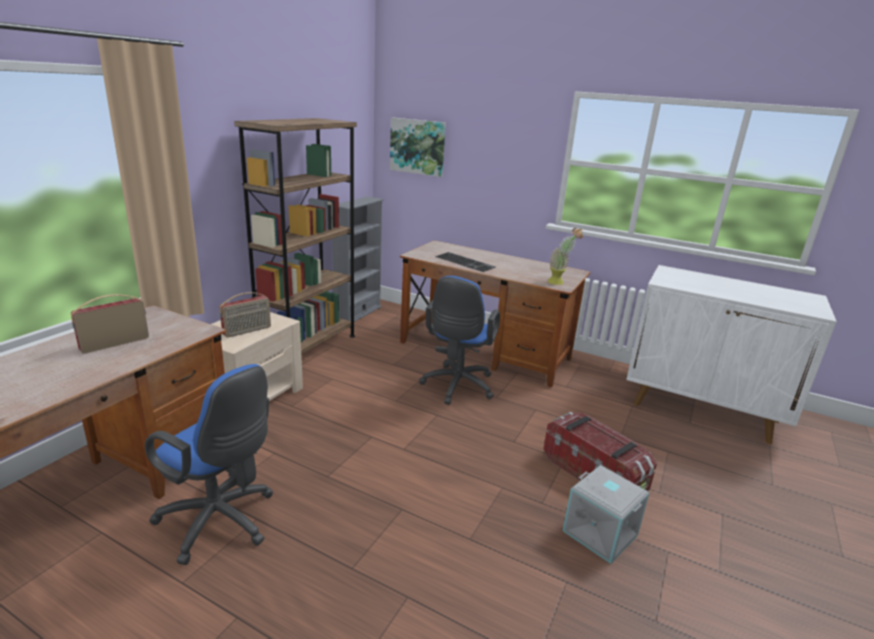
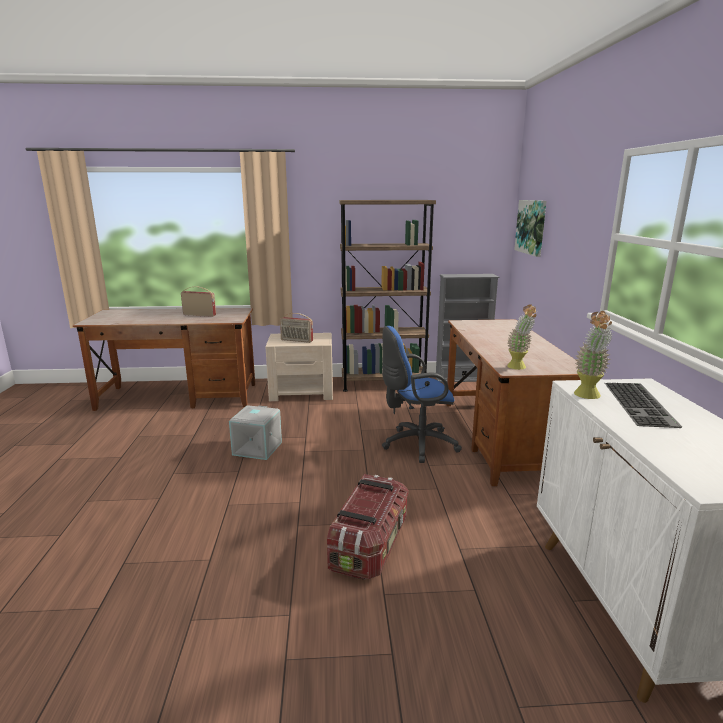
camera: 60 degrees right, 5 degrees down
blue office chair [145,364,273,565] -> none
keyboard [435,252,496,272] -> keyboard moved to [605,383,682,428]
grey storage box [562,465,650,564] -> grey storage box moved to [229,405,282,460]
none -> potted plant [574,311,613,399]

